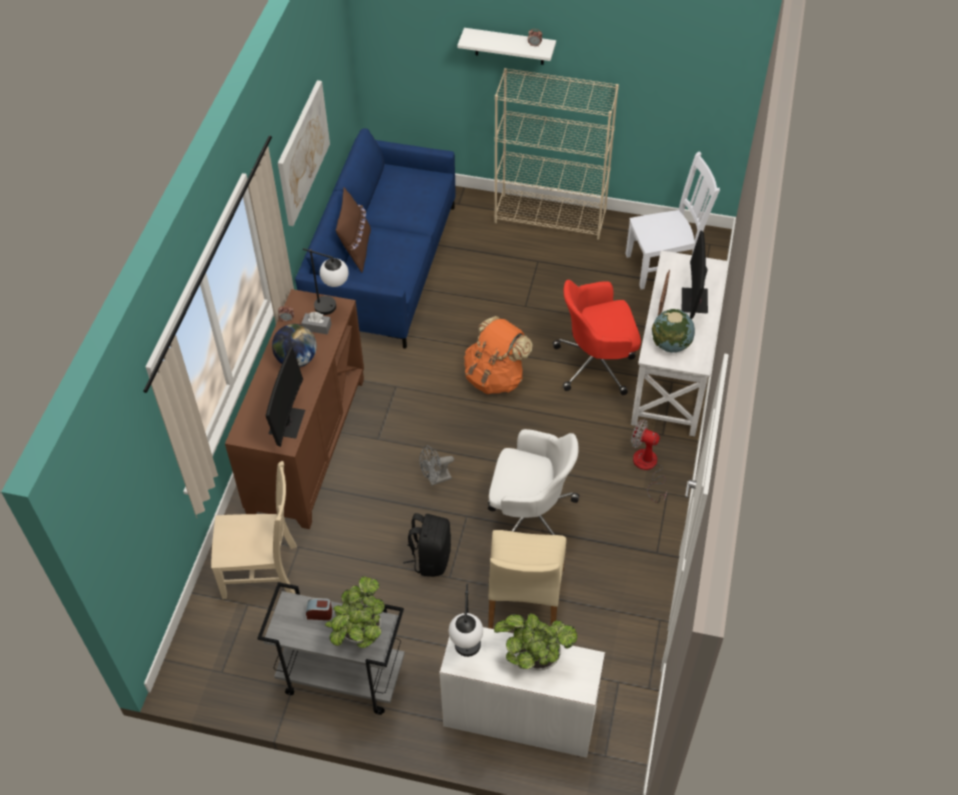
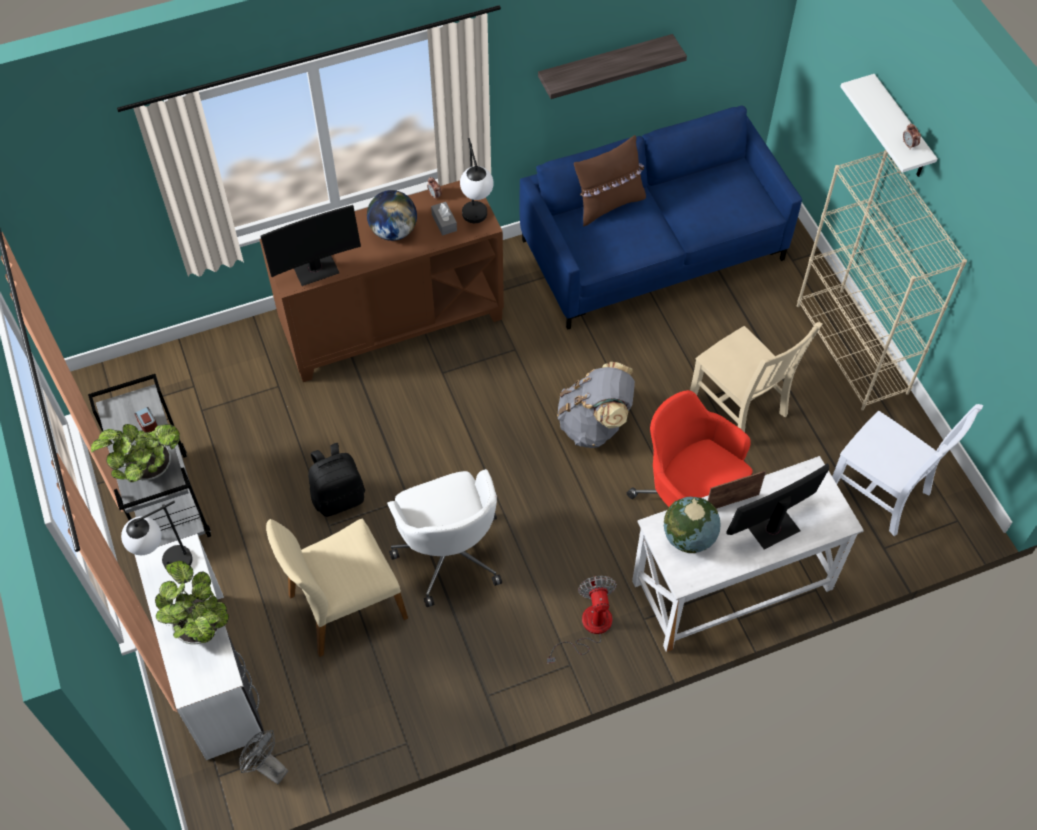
camera: 55 degrees right, 5 degrees up
beige chair [211,461,297,599] -> beige chair moved to [690,322,823,432]
picture [278,80,330,226] -> shelf [538,34,687,99]
grey fan [420,445,454,486] -> grey fan moved to [239,730,288,784]
orange backpack [464,316,533,394] -> grey backpack [557,362,635,448]

